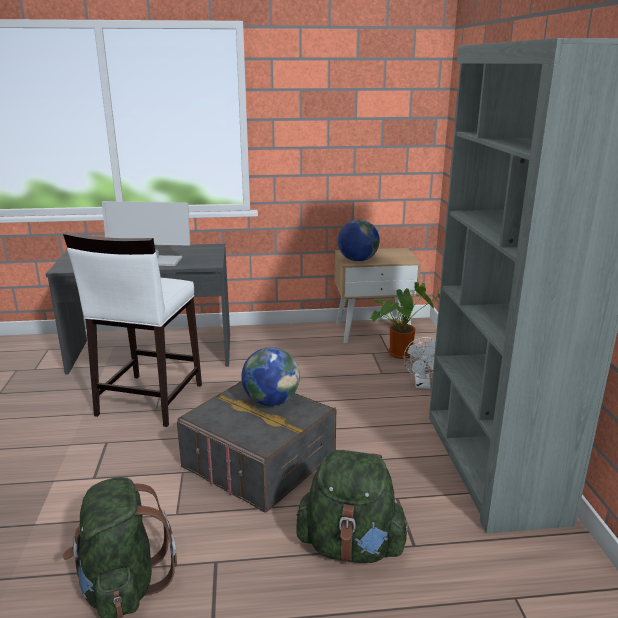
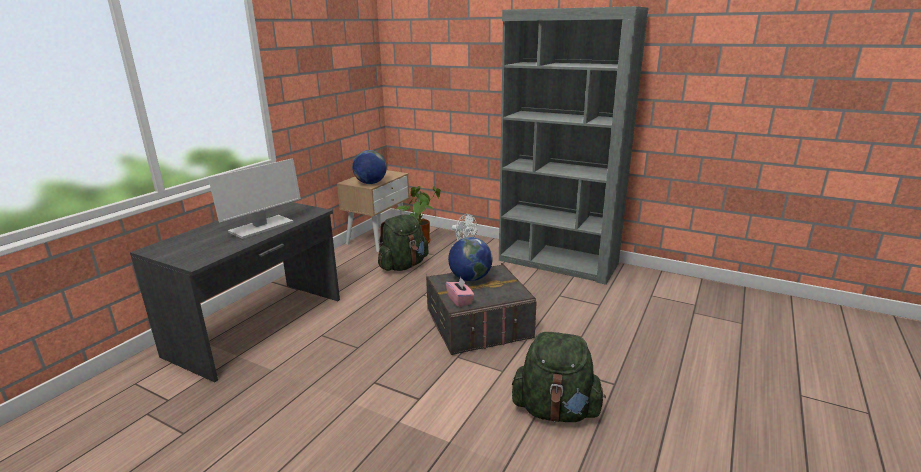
camera: 55 degrees left, 0 degrees up
white stool [63,232,202,427] -> none
green backpack [296,450,410,563] -> green backpack moved to [378,214,429,271]
none -> pink tissue box [446,277,474,307]

